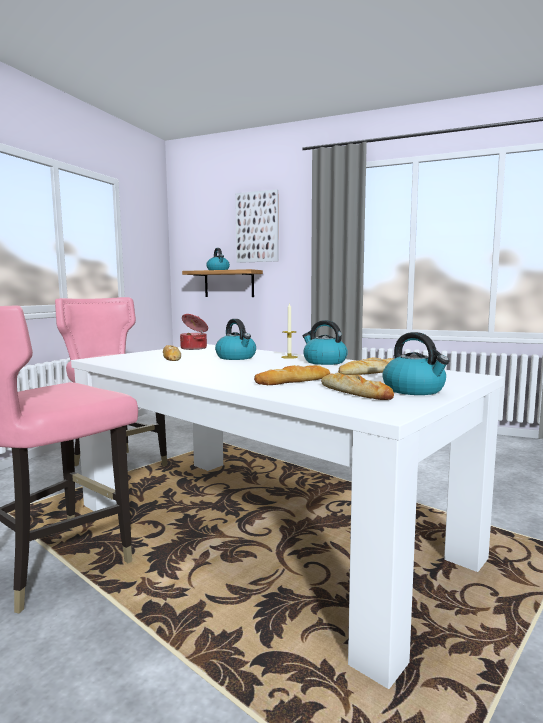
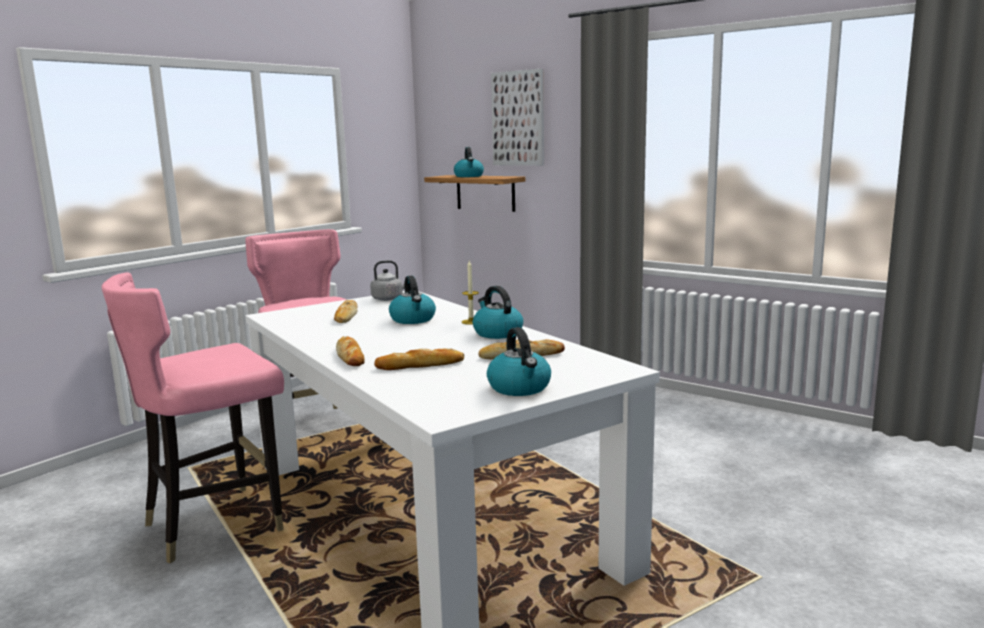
camera: 15 degrees right, 5 degrees up
cooking pot [180,314,208,350] -> grey kettle [370,260,405,301]
bread [321,373,394,400] -> bread moved to [336,336,365,366]

